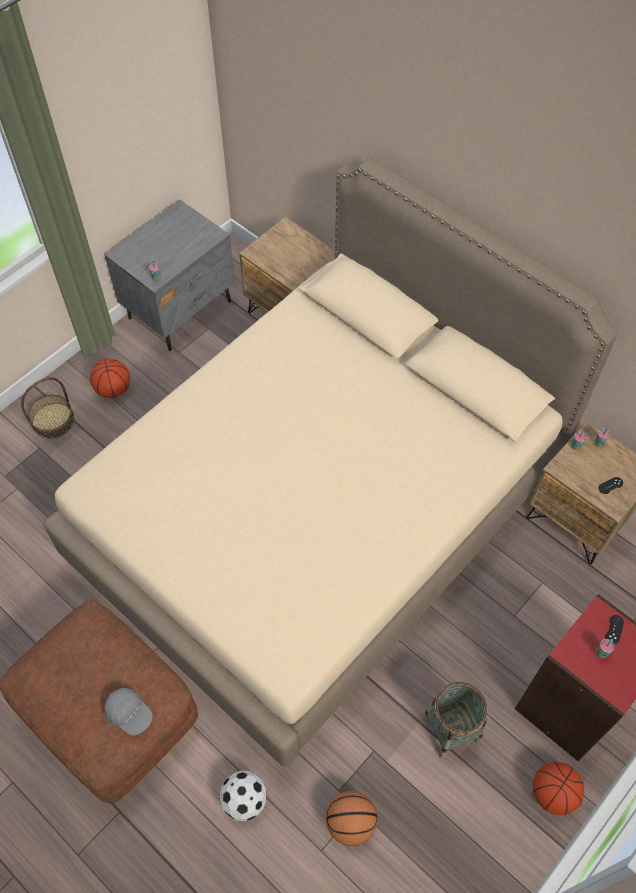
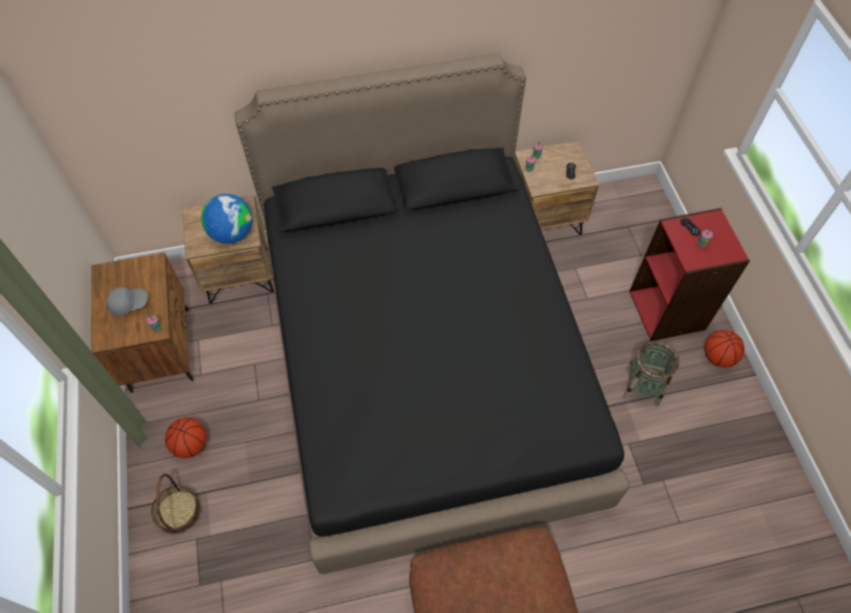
camera: 55 degrees left, 0 degrees up
beige bed [43,158,618,767] -> black bed [235,53,630,574]
grey nightstand [104,200,235,351] -> brown nightstand [91,252,194,393]
grey cap [104,688,152,735] -> grey cap moved to [106,287,148,317]
football [219,771,267,821] -> none
basketball [326,791,377,846] -> none
none -> globe [201,194,253,244]

